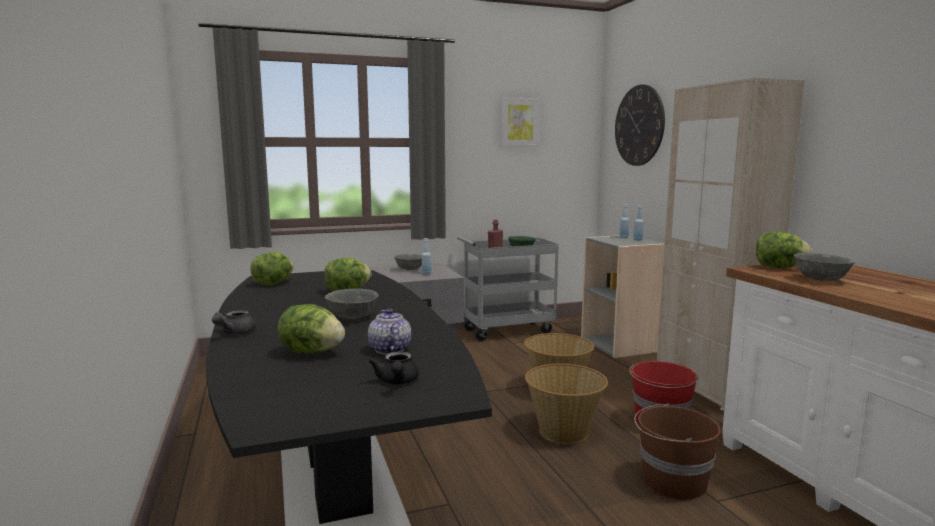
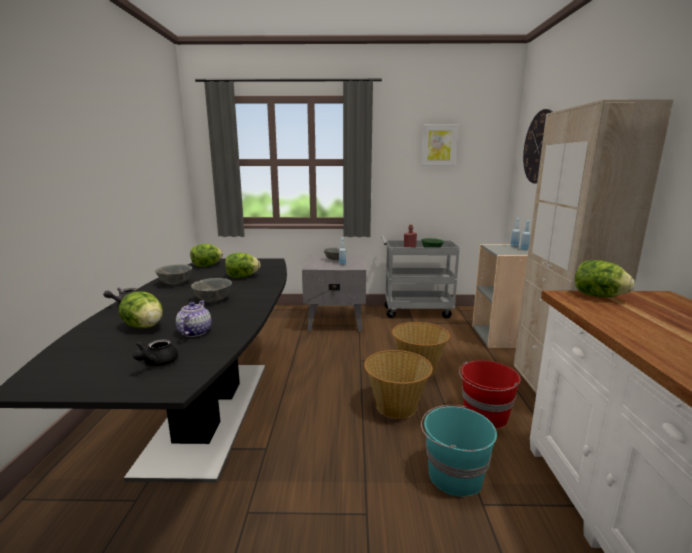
camera: 20 degrees right, 5 degrees up
brown bucket [634,403,721,500] -> turquoise bucket [421,405,497,497]
grey bowl [794,253,855,281] -> grey bowl moved to [155,264,192,285]

